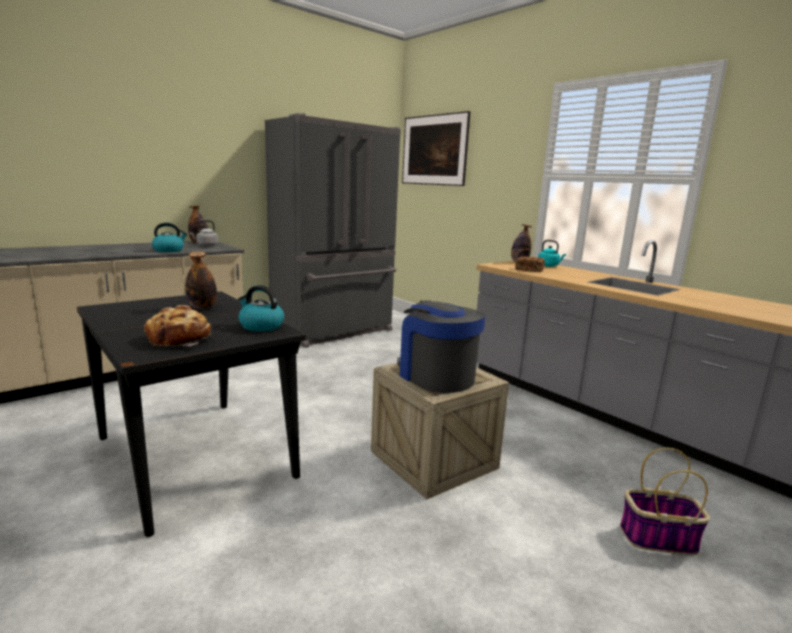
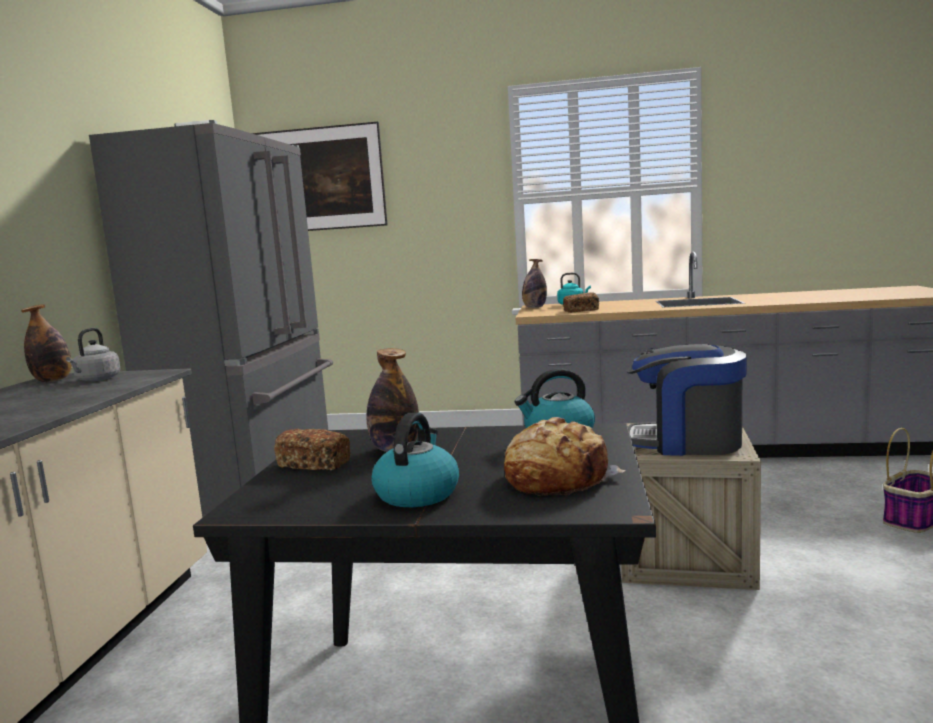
camera: 40 degrees left, 5 degrees down
kettle [152,223,188,252] -> kettle moved to [372,413,459,507]
none -> bread [274,429,350,470]

